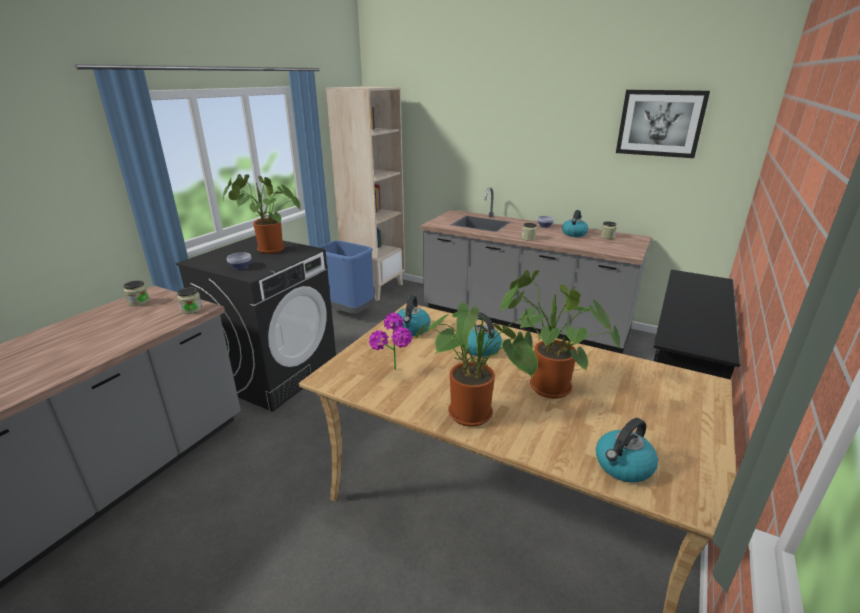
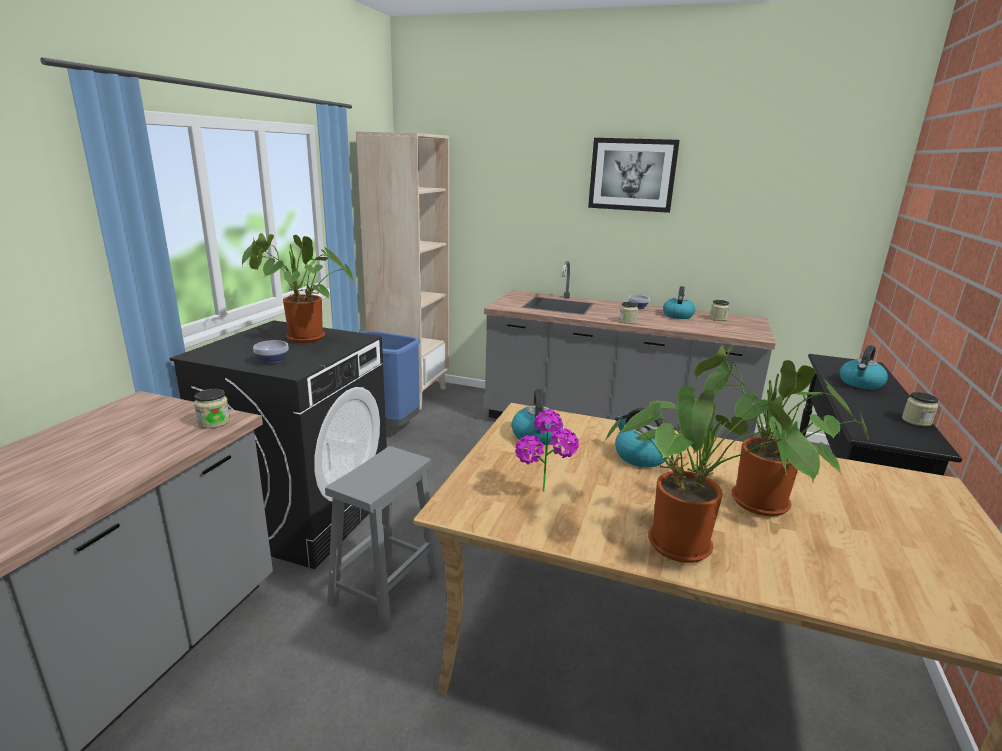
camera: 10 degrees left, 5 degrees down
jar [124,280,150,306] -> jar moved to [902,392,939,426]
kettle [596,418,658,483] -> kettle moved to [840,345,888,389]
picture [616,90,710,158] -> picture moved to [588,138,680,213]
none -> grey stool [325,446,441,633]

